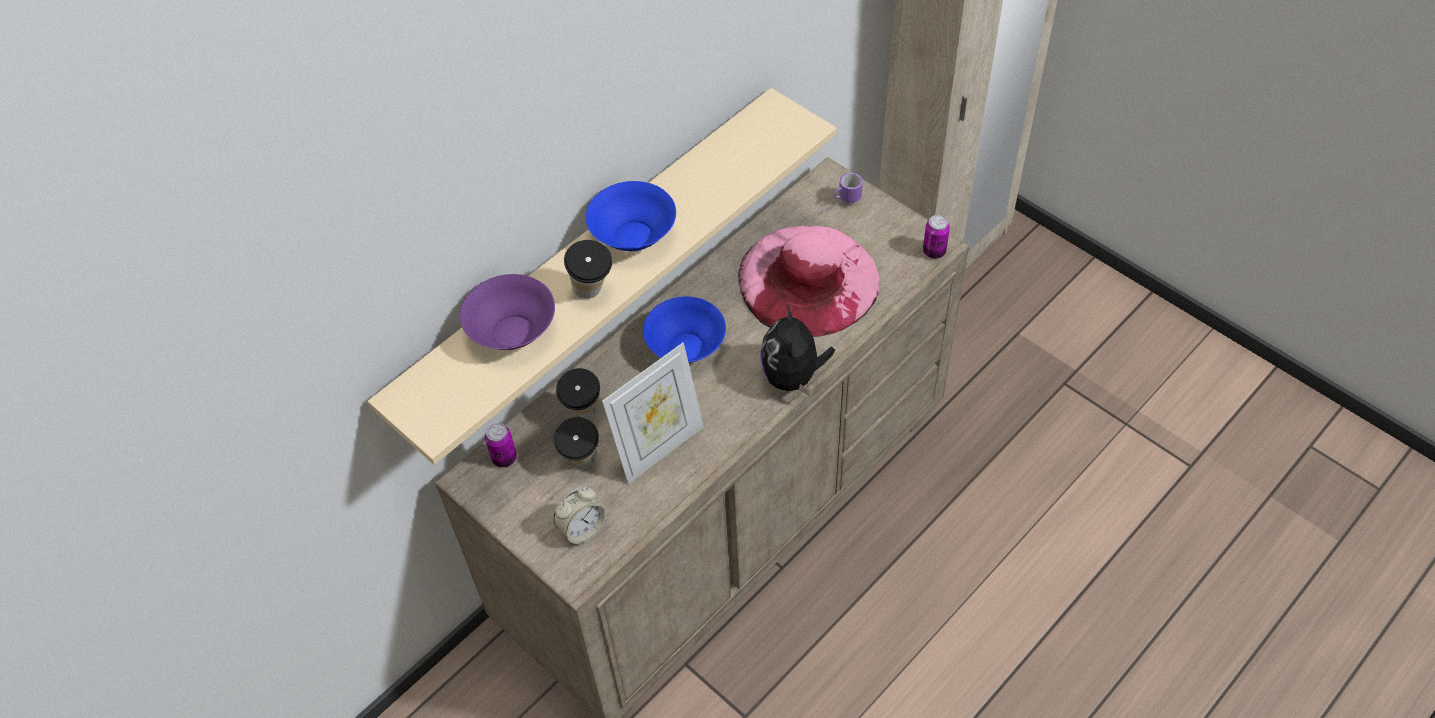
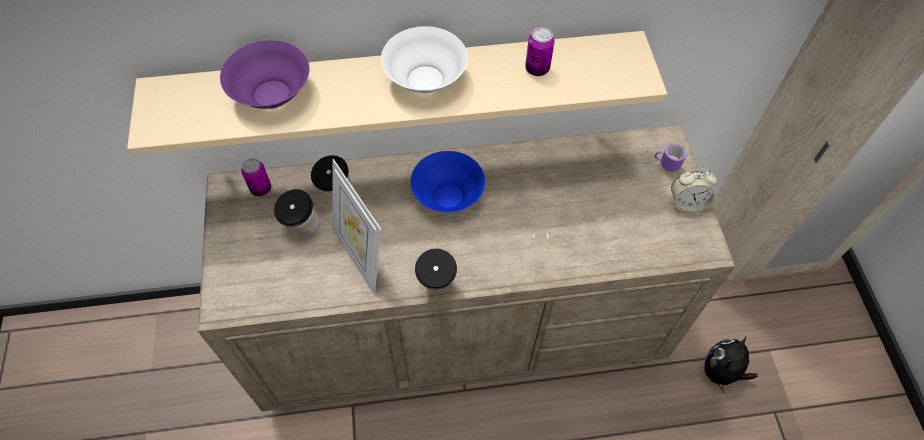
camera: 35 degrees right, 5 degrees up
alarm clock [553,487,607,545] -> alarm clock moved to [671,169,717,213]
cup [564,240,612,299] -> cup moved to [415,249,457,291]
blue bowl [586,181,676,251] -> white bowl [381,26,468,94]
picture frame [602,343,704,484] -> picture frame turned 60 degrees clockwise [332,159,381,294]
pink hat [738,226,879,337] -> none
plush toy [760,305,835,396] -> plush toy moved to [704,336,758,394]
can [923,215,950,259] -> can moved to [525,27,554,76]

